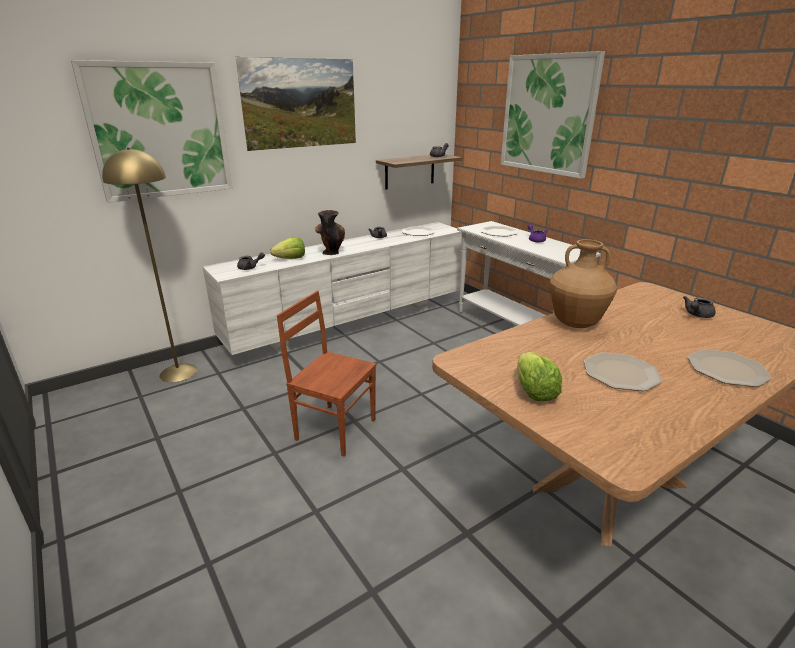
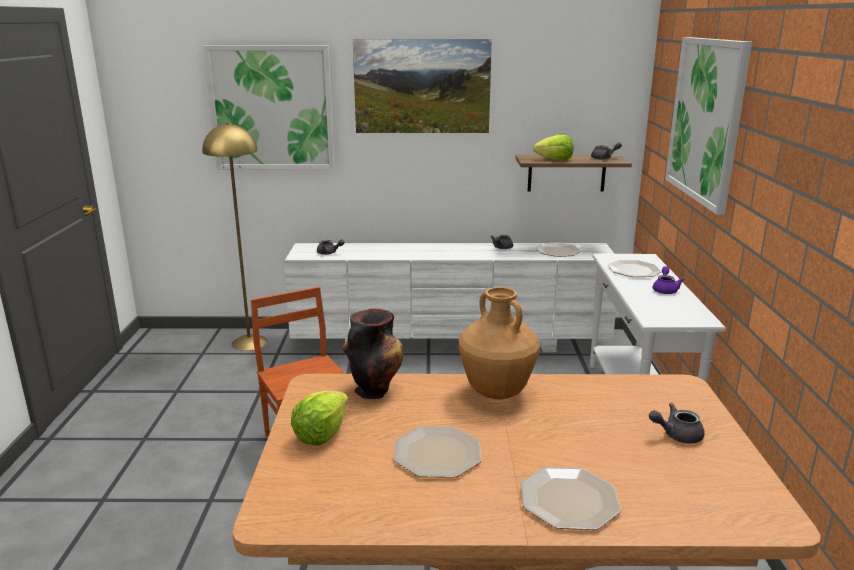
camera: 35 degrees right, 5 degrees down
lettuce [270,237,305,259] -> lettuce moved to [533,135,574,160]
vase [315,210,345,255] -> vase moved to [342,308,403,399]

